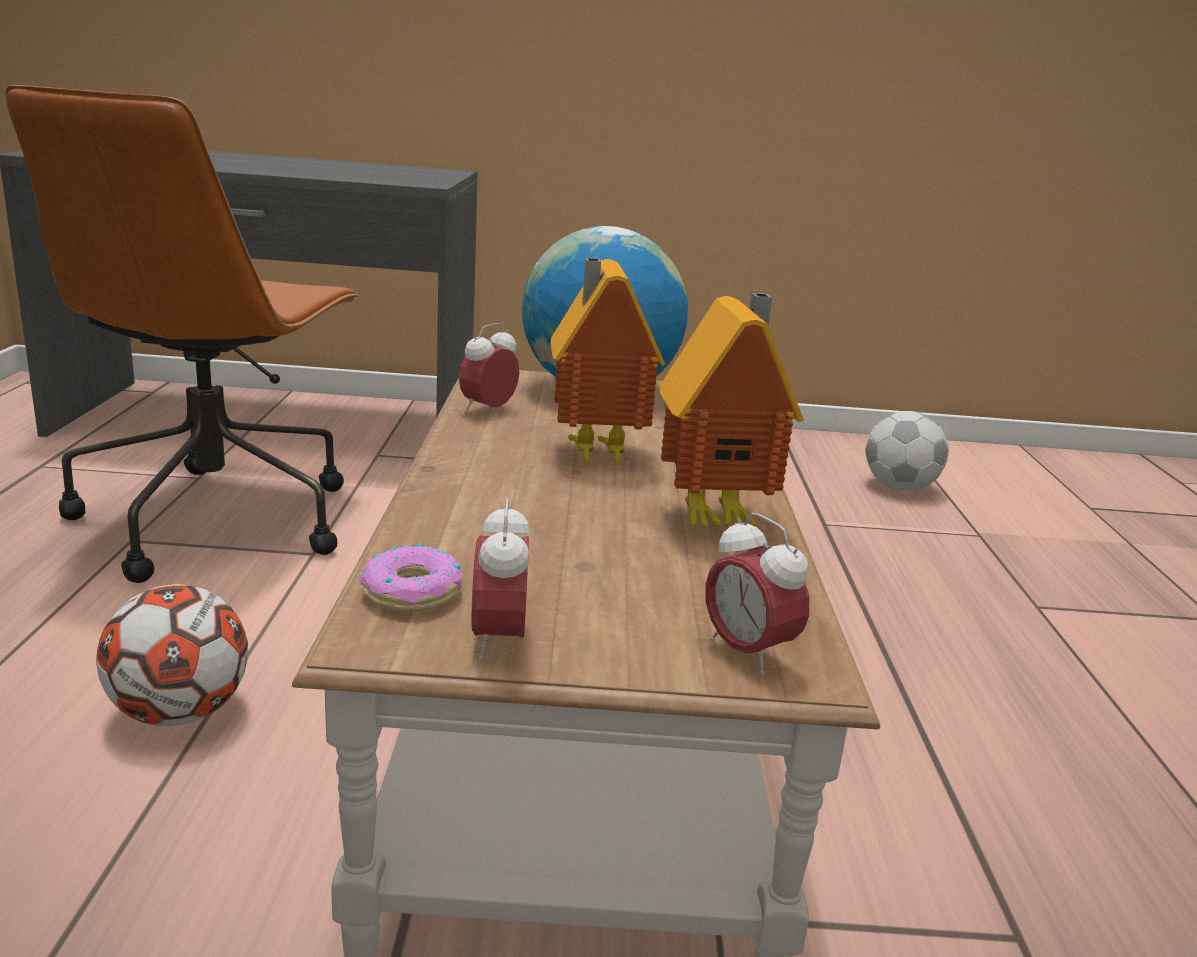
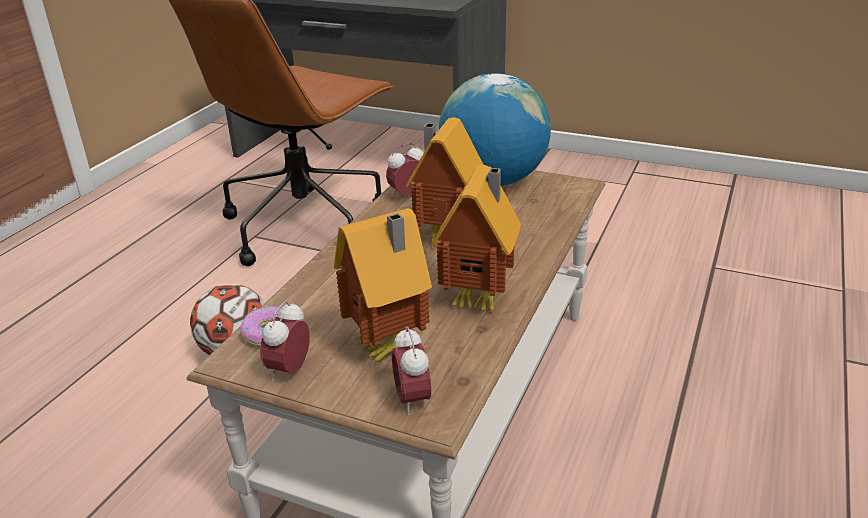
camera: 25 degrees right, 10 degrees up
football [865,411,949,491] -> none
none -> toy house [334,208,432,363]

